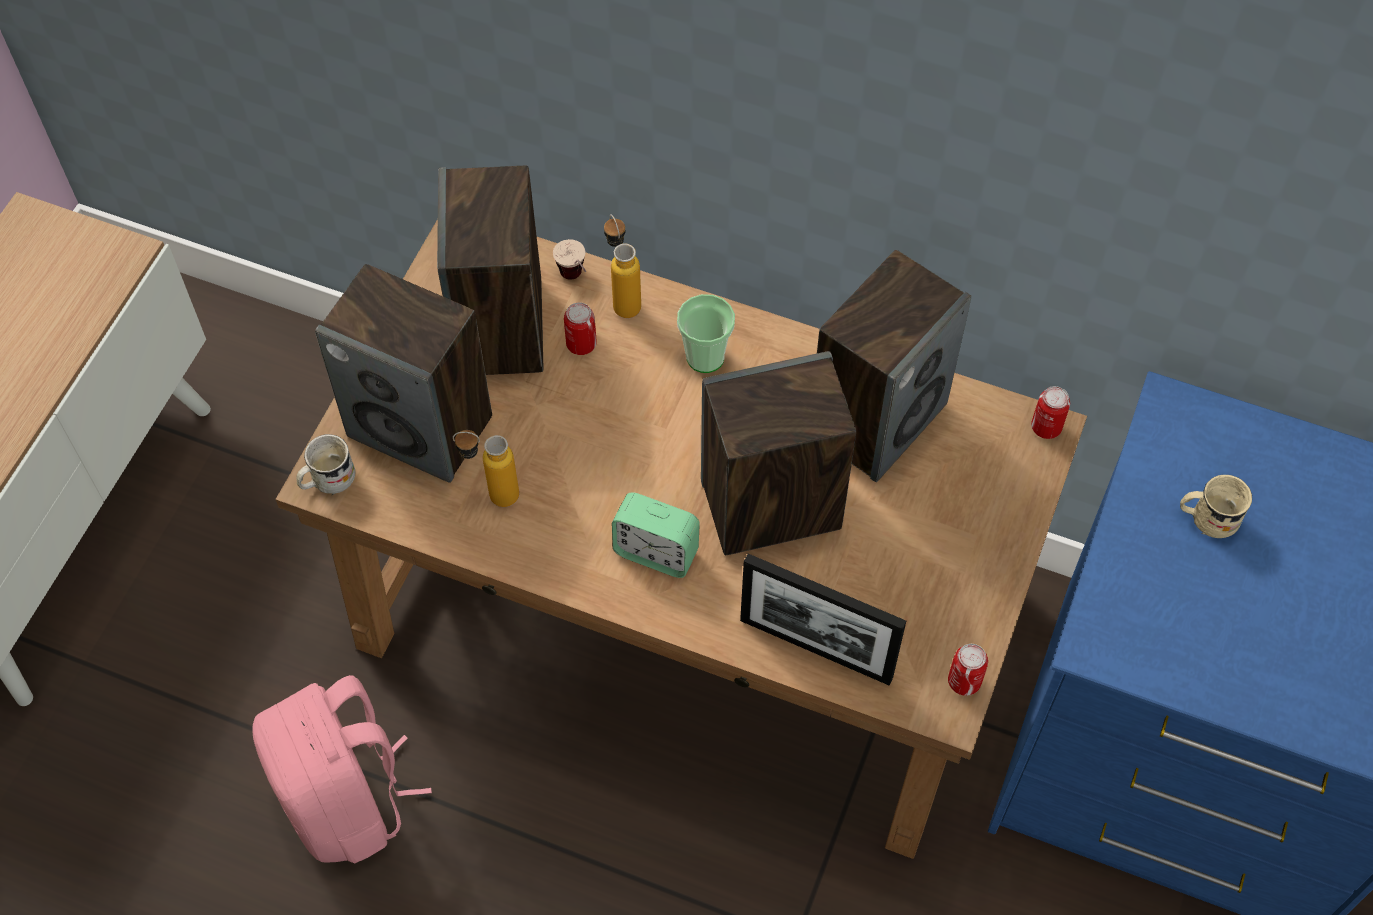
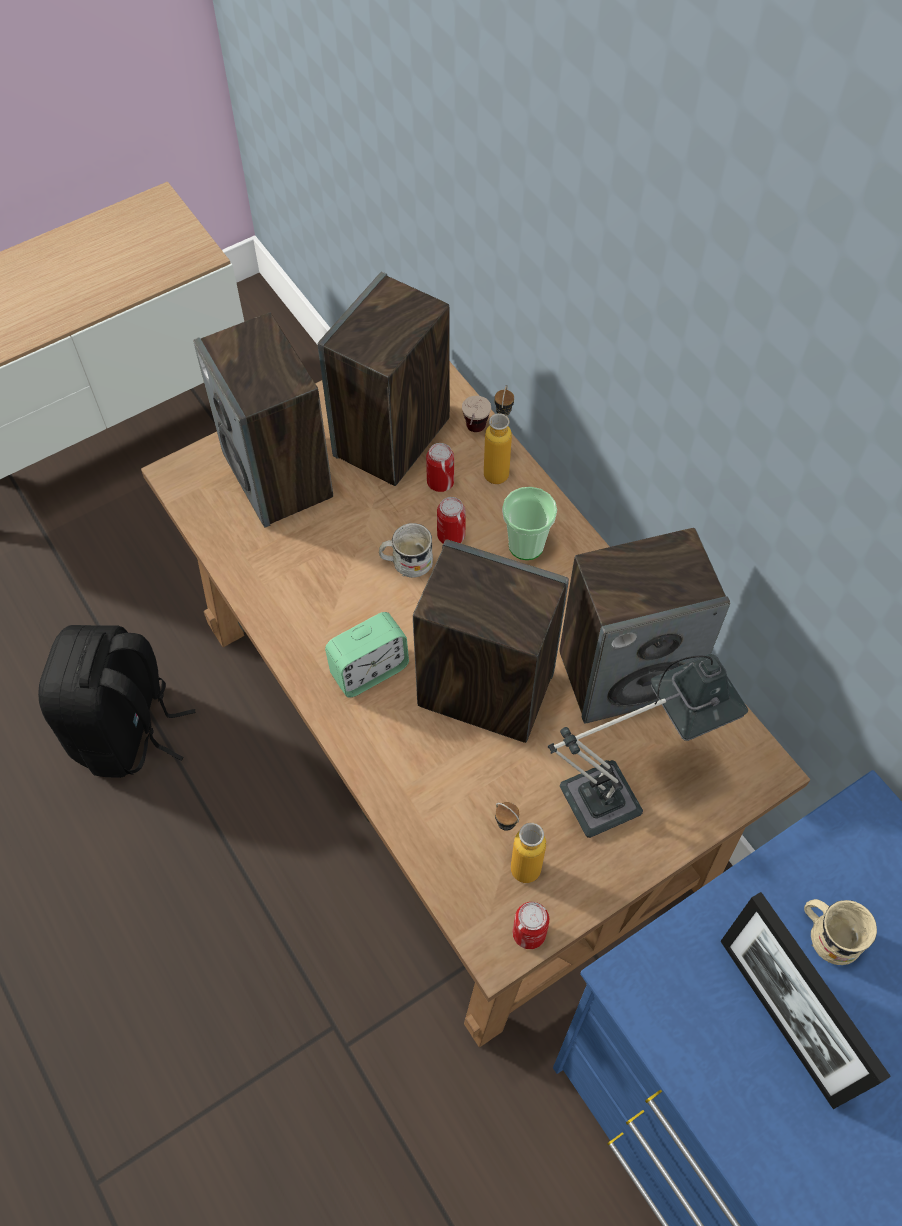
camera: 35 degrees right, 0 degrees up
pink backpack [252,675,432,863] -> black backpack [38,625,195,778]
white mug [296,434,356,495] -> white mug moved to [379,523,433,578]
bottle [453,430,519,507] -> bottle moved to [495,802,546,883]
alarm clock [612,492,700,578] -> alarm clock turned 90 degrees counterclockwise [325,612,409,698]
picture frame [740,554,906,686] -> picture frame moved to [720,892,891,1109]
can [1031,386,1070,439] -> can moved to [437,497,466,544]
none -> table lamp [548,654,748,838]

